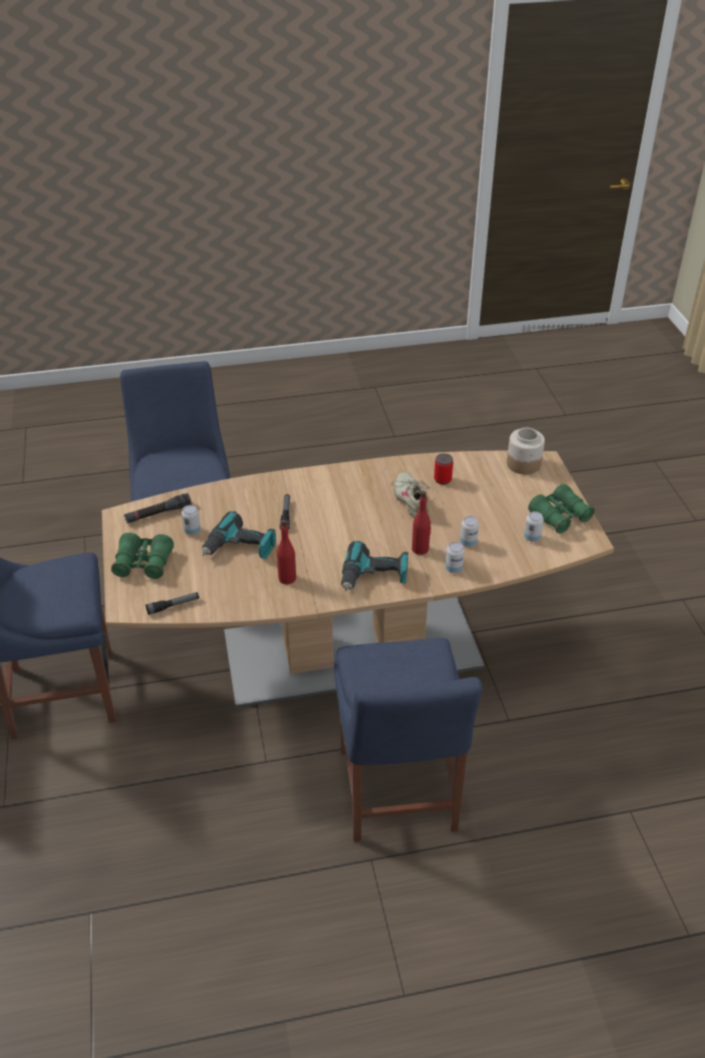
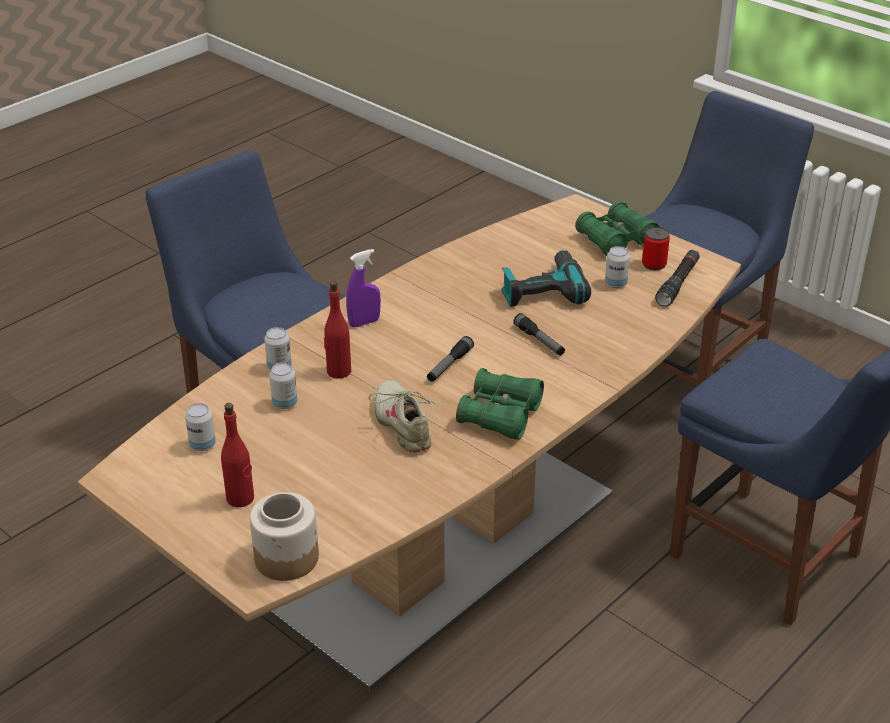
camera: 145 degrees right, 5 degrees down
flashlight [146,592,199,615] -> flashlight moved to [427,336,474,382]
red bottle [277,520,296,584] -> red bottle moved to [221,403,254,507]
power drill [341,541,408,591] -> purple spray bottle [346,249,381,327]
beige shoe [392,472,439,518] -> beige shoe turned 150 degrees counterclockwise [369,380,444,452]
can [434,454,453,485] -> can moved to [642,227,670,271]
green binoculars [528,484,595,534] -> green binoculars moved to [456,368,544,440]

